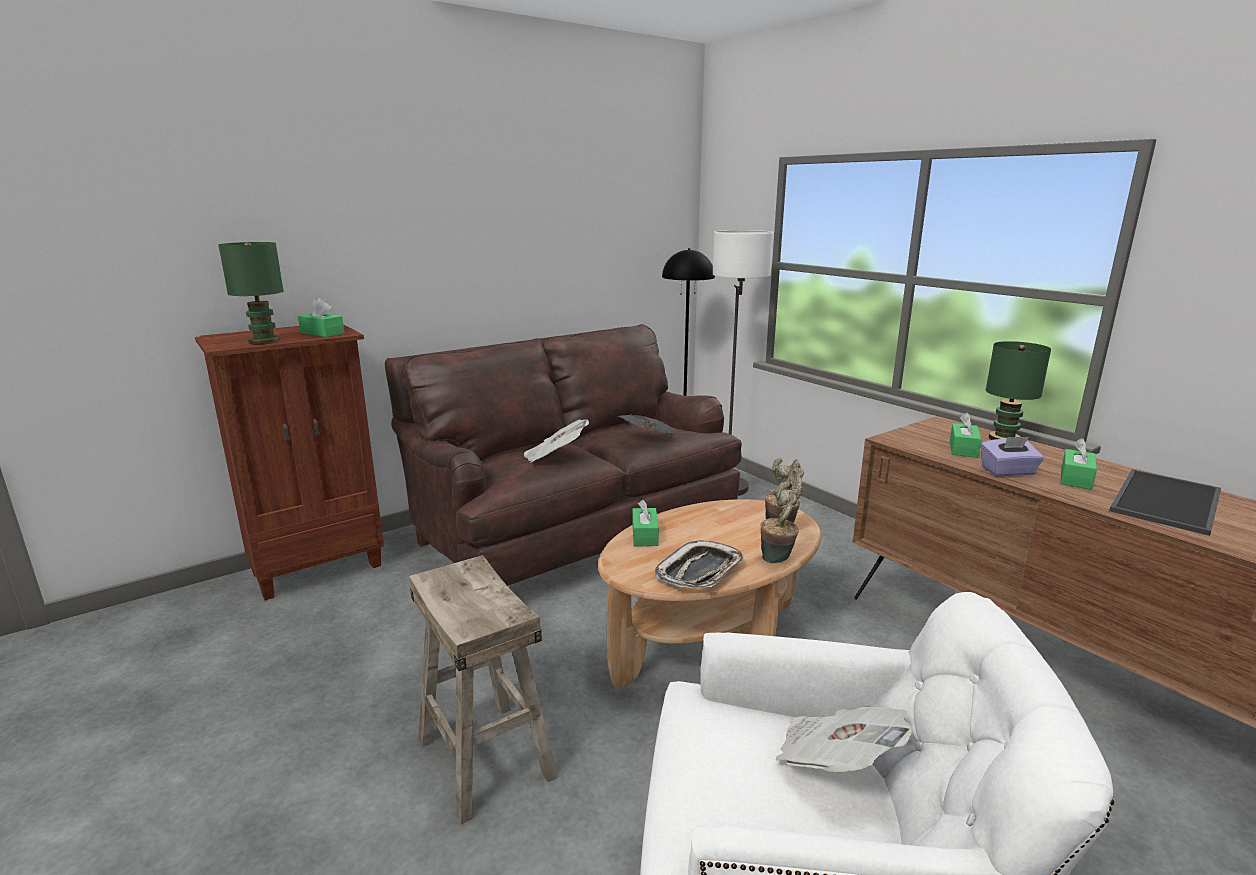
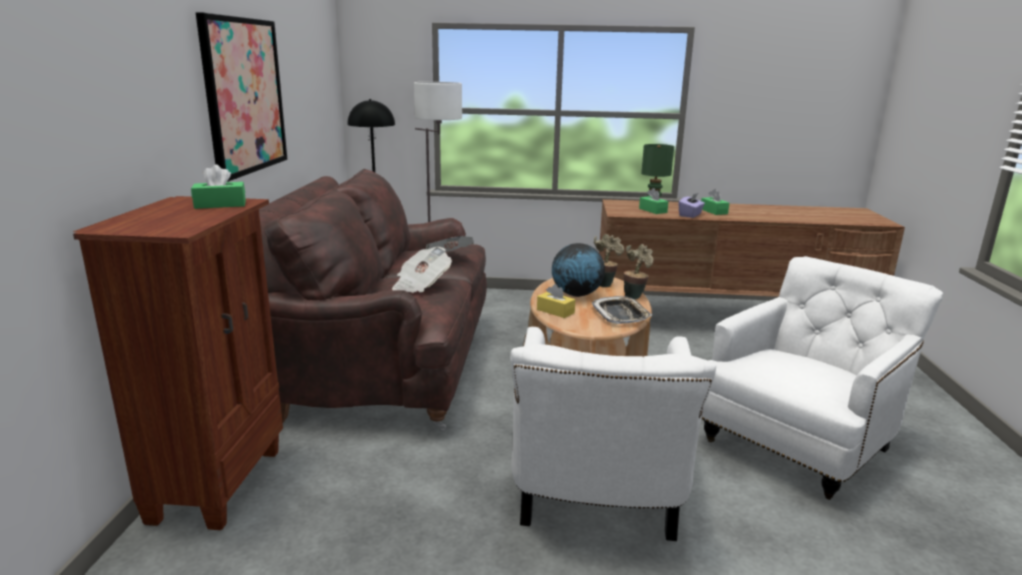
camera: 50 degrees left, 0 degrees up
green table lamp [218,242,284,345] -> none
beige stool [409,555,558,825] -> white armchair [510,327,716,541]
green tissue box [633,500,659,546] -> yellow tissue box [537,284,575,318]
newspaper [776,705,912,772] -> none
tray [1109,469,1221,536] -> none
none -> picture [196,12,287,182]
none -> globe [552,243,605,297]

